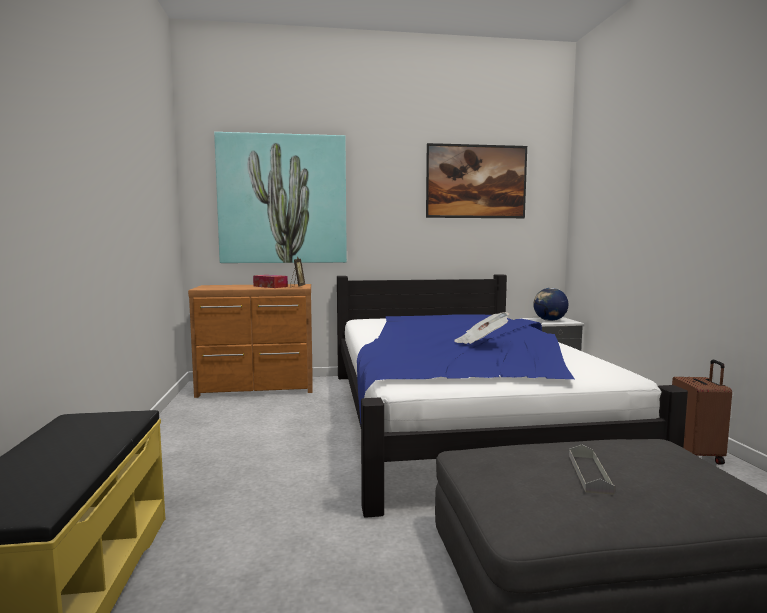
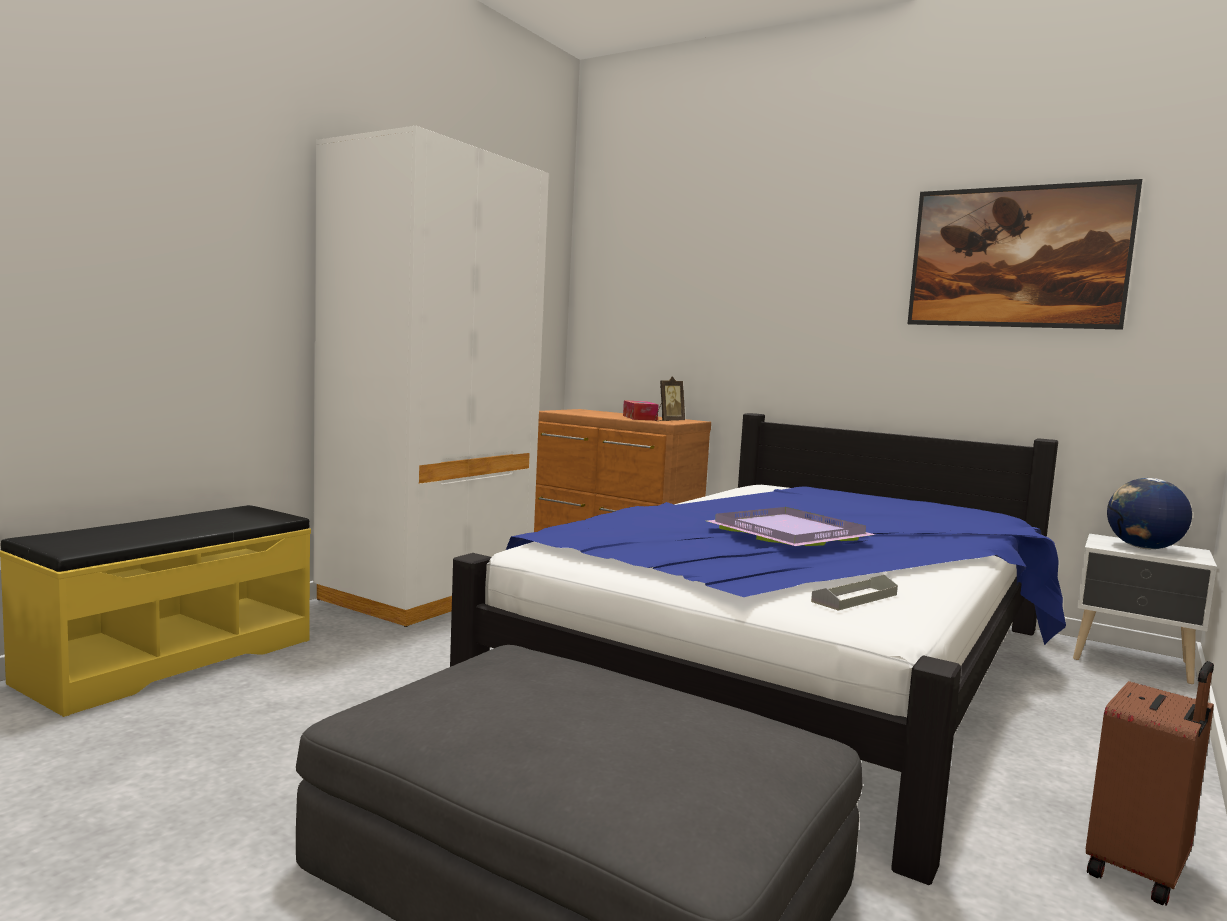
camera: 40 degrees right, 0 degrees up
picture [214,132,347,263] -> none
newspaper [454,312,509,344] -> purple tray [707,507,876,546]
grey tray [569,445,615,495] -> grey tray moved to [811,575,898,611]
none -> white wardrobe [313,126,549,627]

